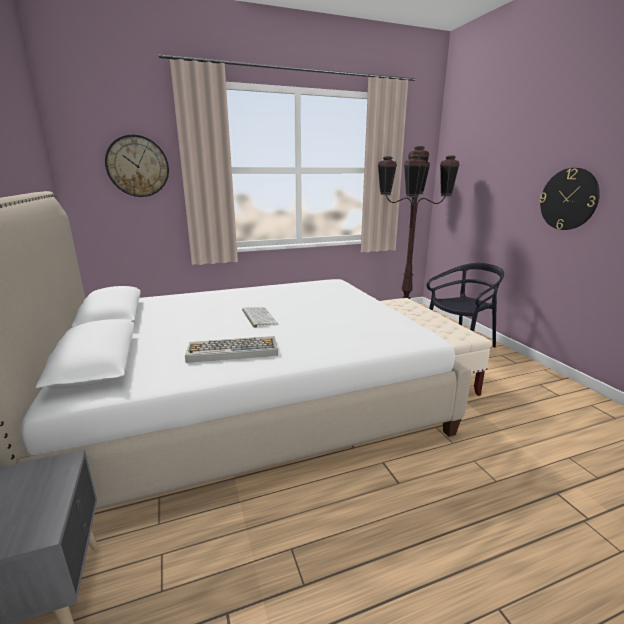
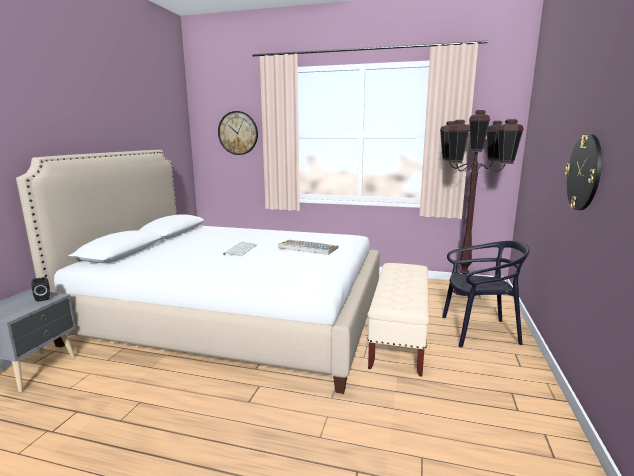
camera: 35 degrees right, 5 degrees down
keyboard [185,336,278,363] -> keyboard moved to [278,240,338,255]
none -> black speaker [31,277,50,302]

